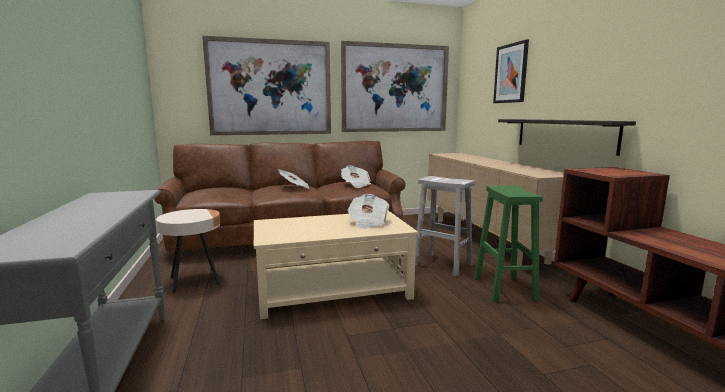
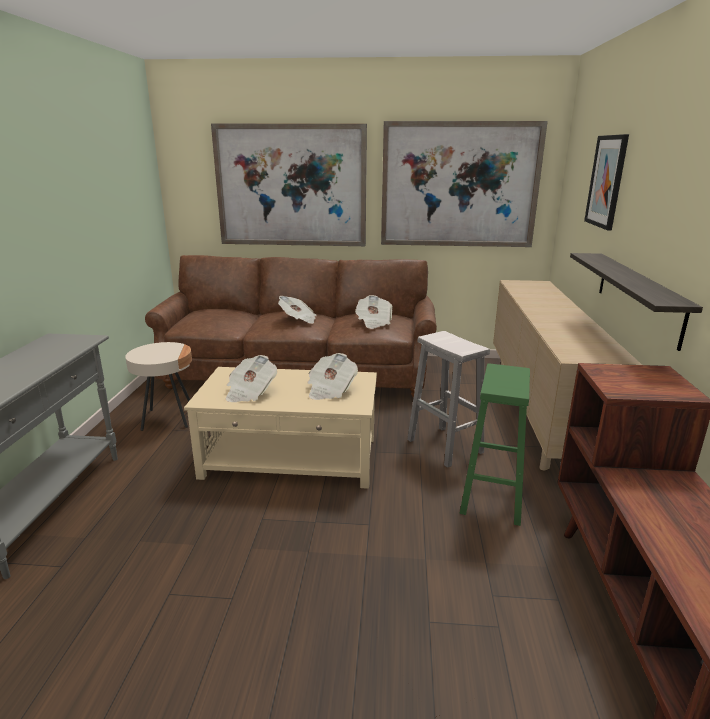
camera: 20 degrees right, 10 degrees up
none -> newspaper [226,355,277,402]

